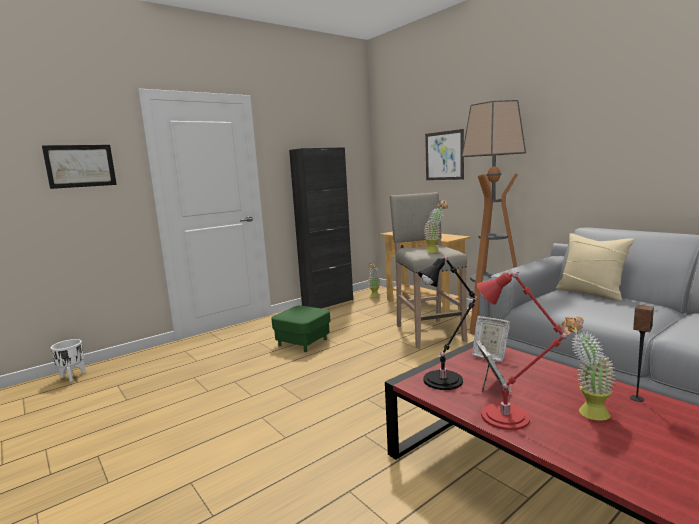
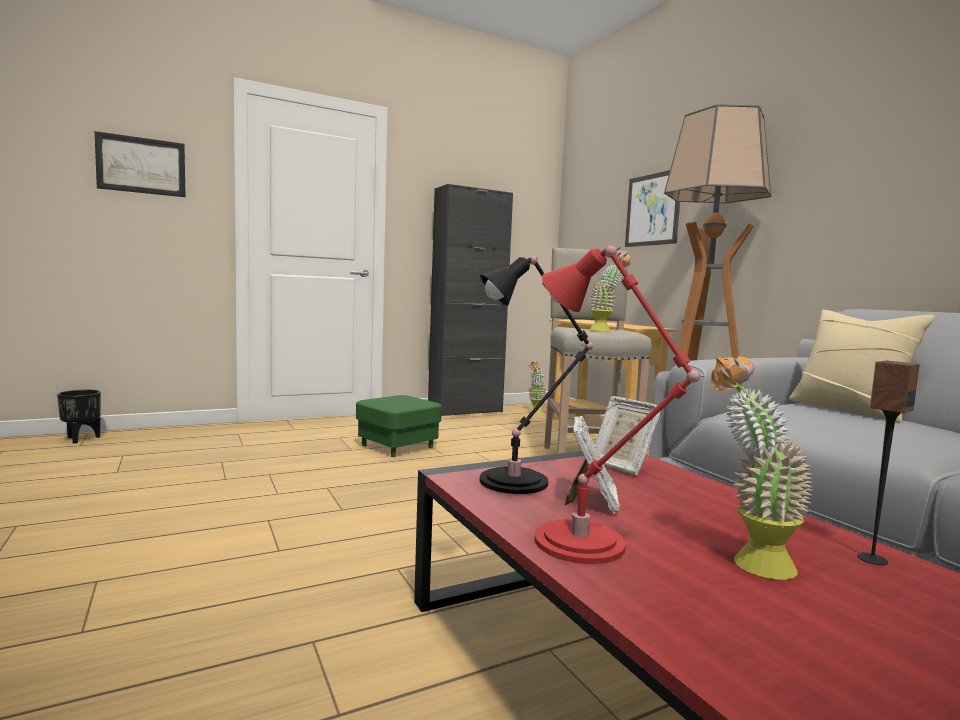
camera: 10 degrees right, 5 degrees down
white planter [51,339,85,382] -> black planter [57,390,101,444]

